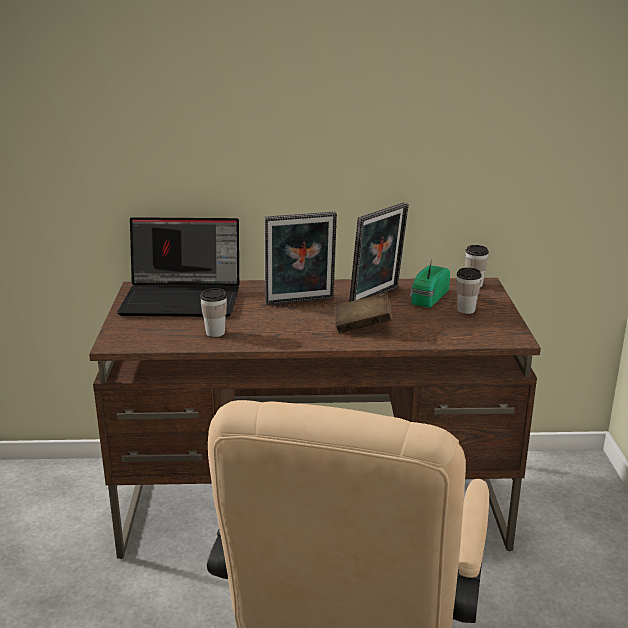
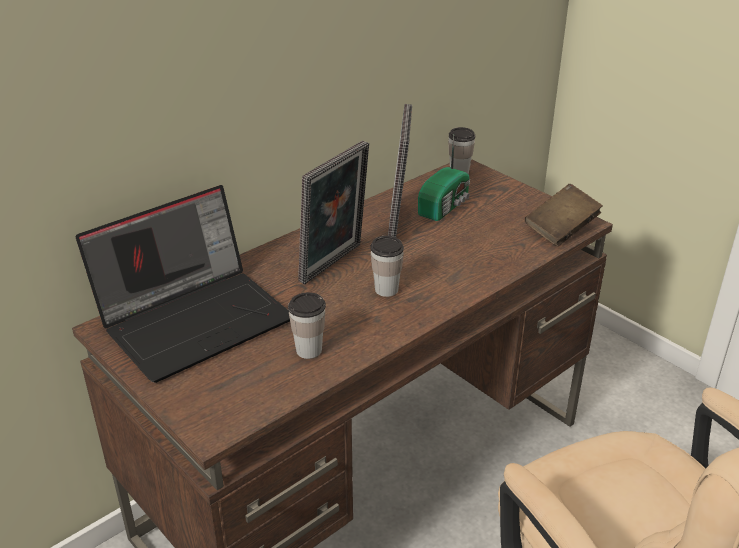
camera: 40 degrees left, 10 degrees up
brown book [335,292,392,333] -> brown book moved to [525,184,603,246]
radio [410,259,450,308] -> radio turned 135 degrees counterclockwise [418,135,470,221]
cup [456,267,482,314] -> cup moved to [371,236,404,297]

